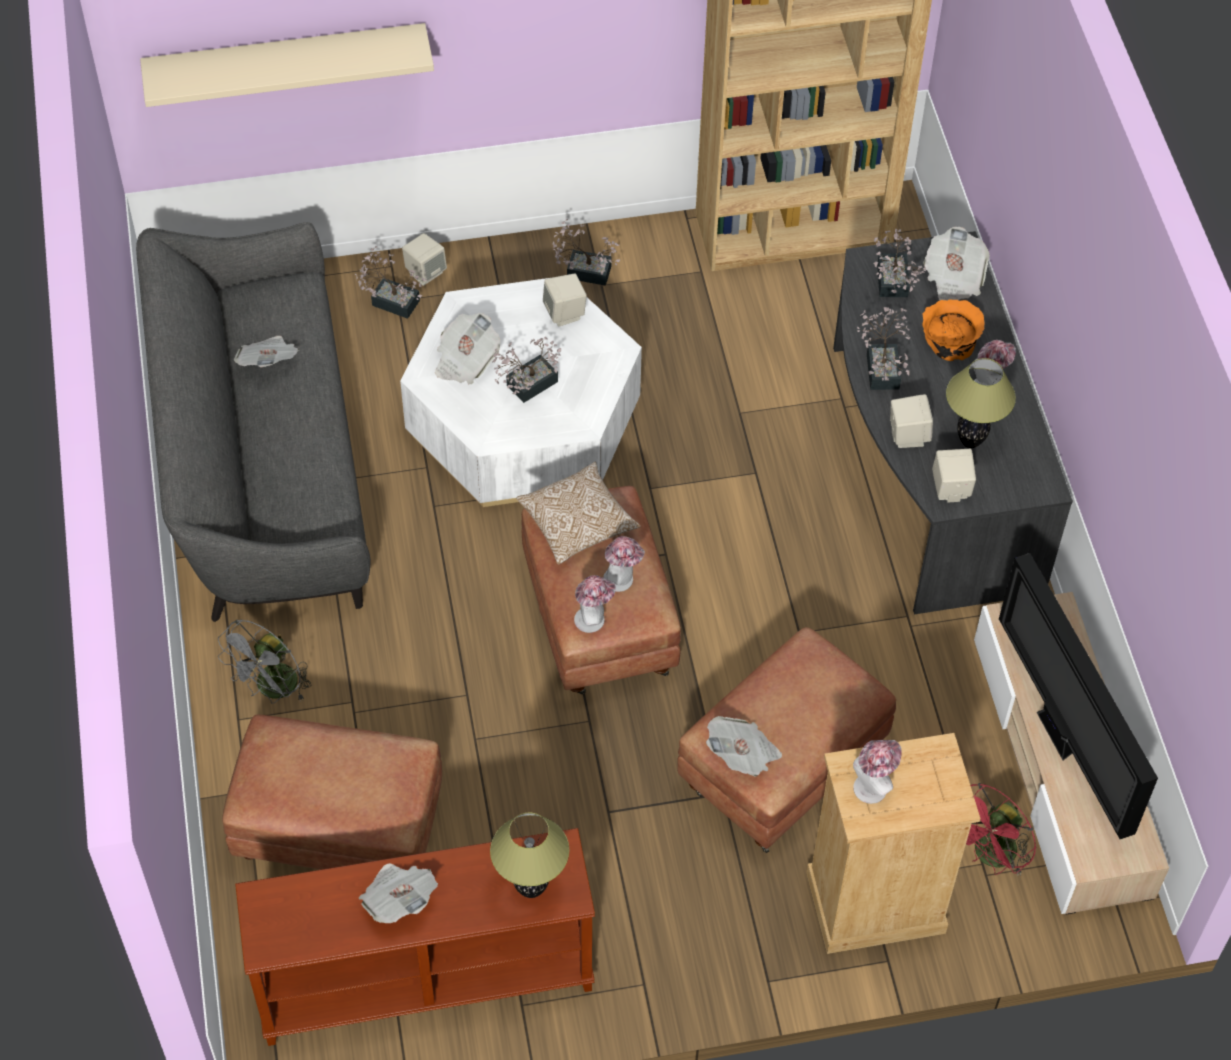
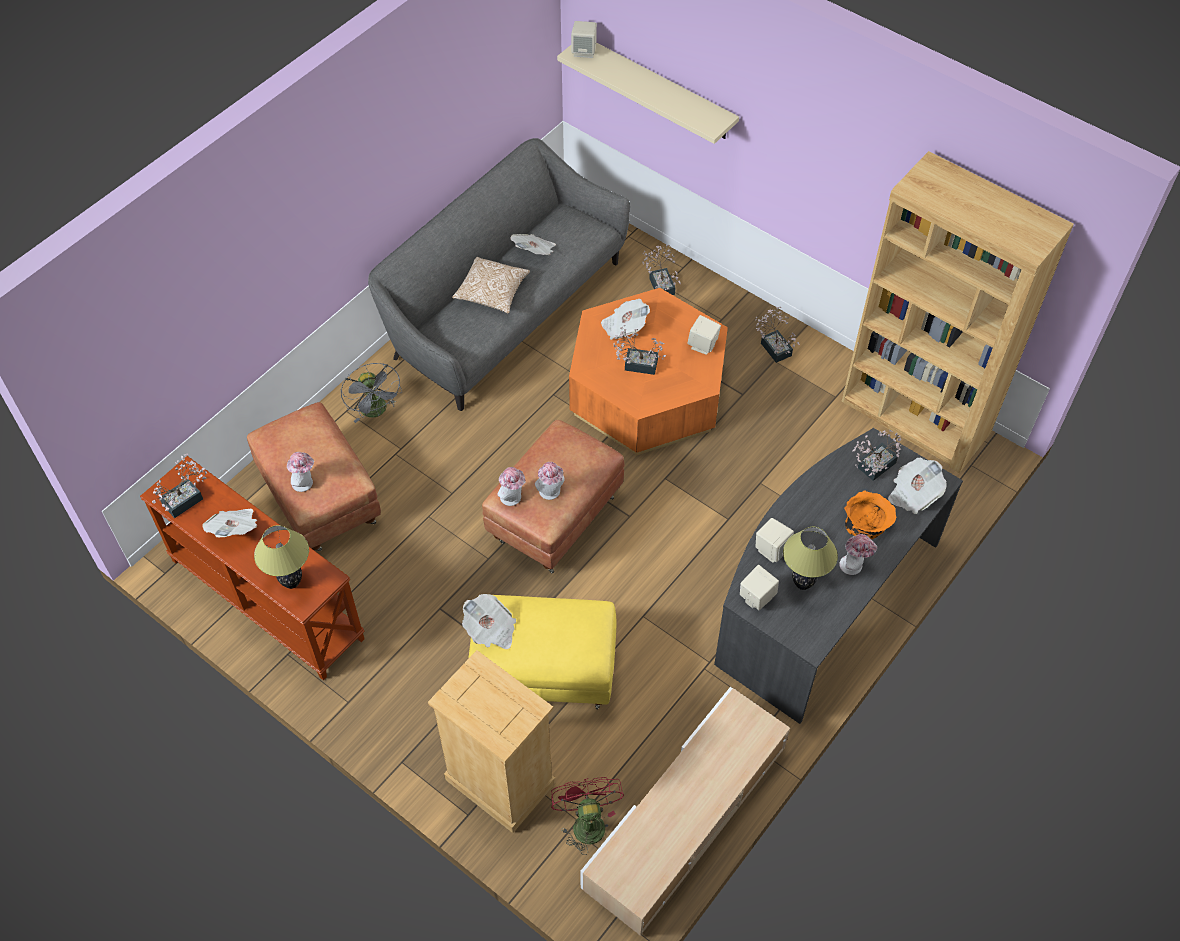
camera: 50 degrees right, 0 degrees up
grey fan [218,619,311,704] -> grey fan turned 105 degrees counterclockwise [341,363,402,423]
white coffee table [400,278,642,507] -> orange coffee table [569,288,728,455]
beige speaker [402,233,447,286] -> beige speaker moved to [571,21,597,58]
pillow [516,462,641,564] -> pillow moved to [452,257,530,314]
brown ottoman [677,627,896,853] -> yellow ottoman [468,595,617,710]
hat [853,740,902,804] -> hat moved to [287,452,314,492]
potted plant [857,307,910,390] -> potted plant moved to [152,454,207,518]
red fan [966,783,1036,876] -> red fan turned 75 degrees clockwise [551,777,624,855]
television [999,553,1158,839] -> none

